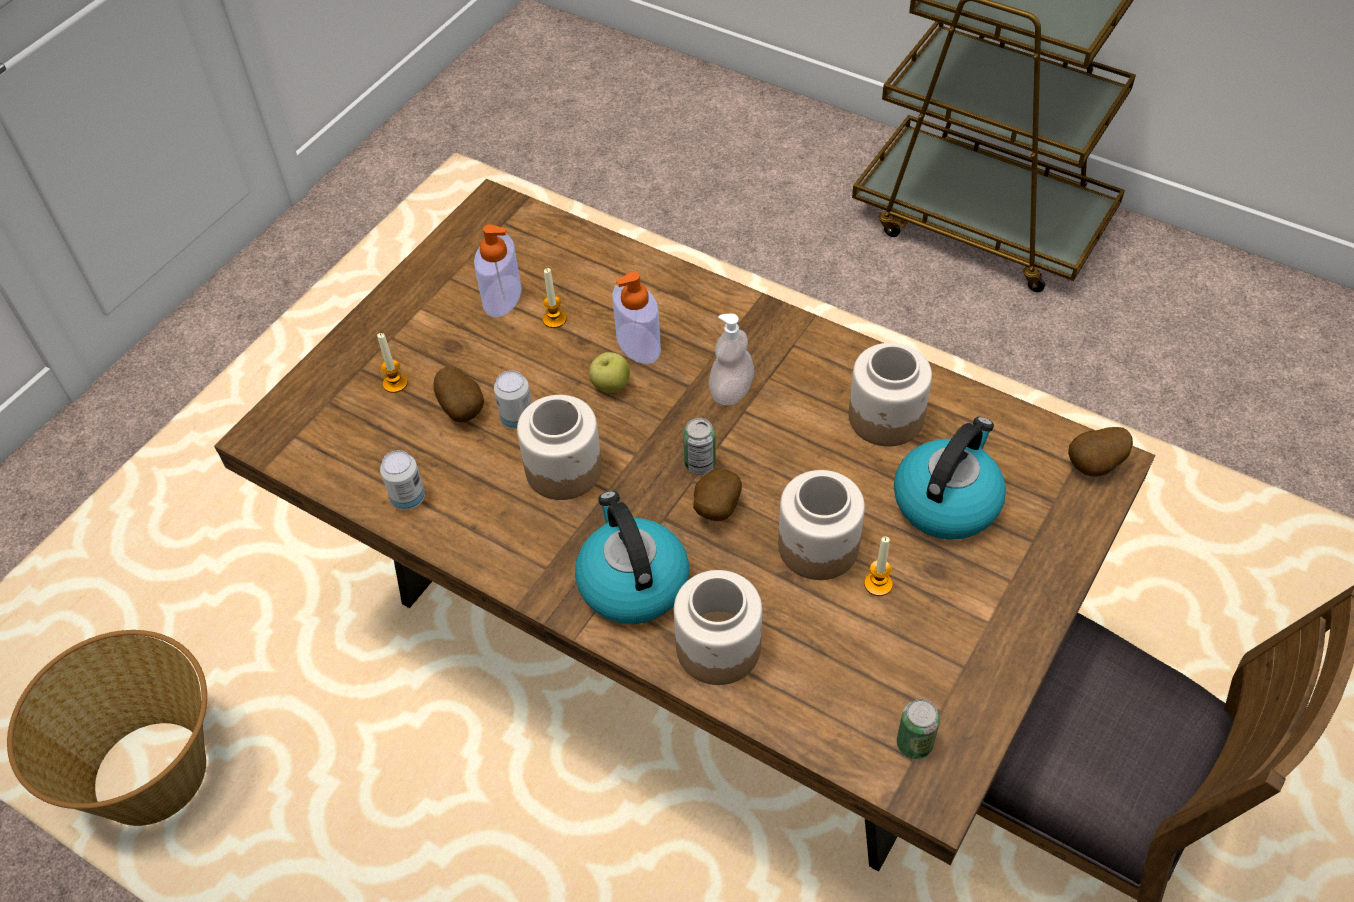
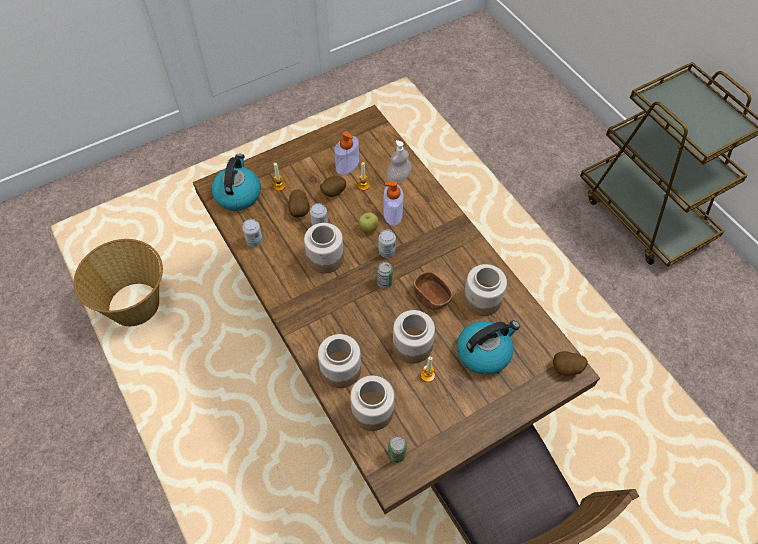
camera: 25 degrees right, 5 degrees up
kettle [575,491,689,624] -> kettle moved to [211,154,261,211]
potato [693,469,742,521] -> potato moved to [320,176,346,197]
soap dispenser [709,313,754,405] -> soap dispenser moved to [386,140,412,183]
none -> jar [350,375,395,431]
none -> can [379,230,396,258]
none -> brown bowl [414,271,453,310]

